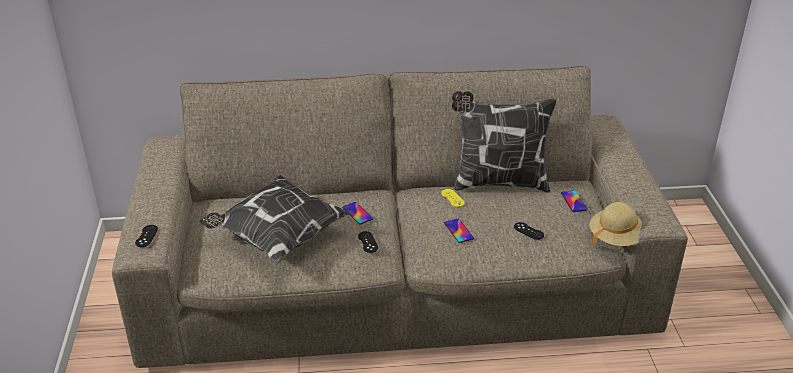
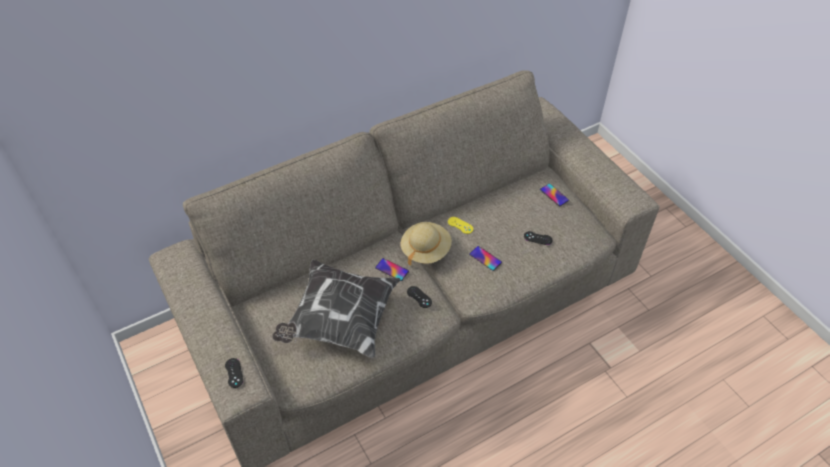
camera: 25 degrees left, 15 degrees up
pillow [452,91,556,193] -> none
beige hat [589,202,642,246] -> beige hat moved to [401,222,452,265]

